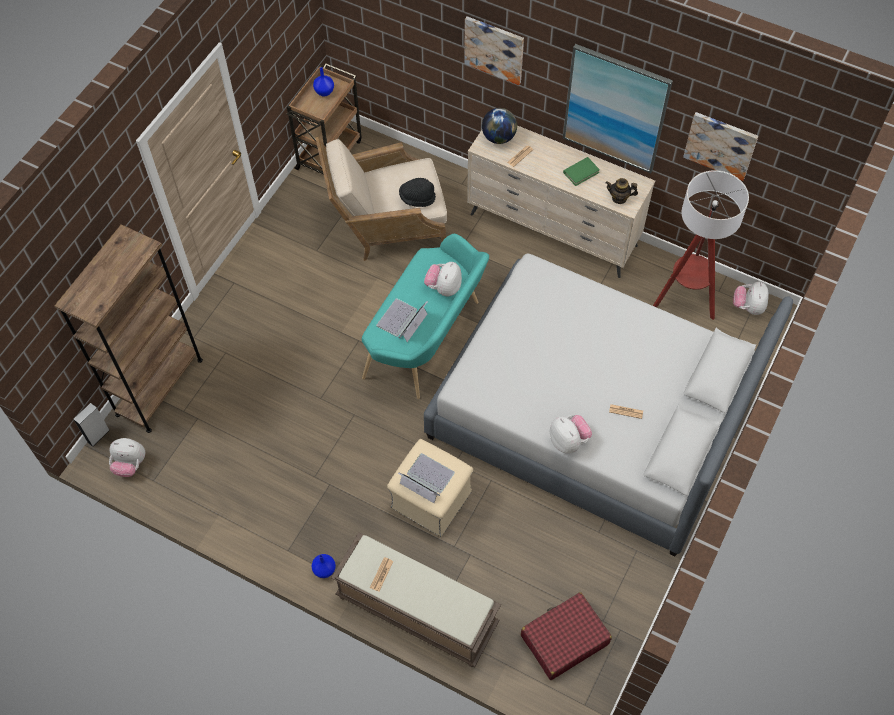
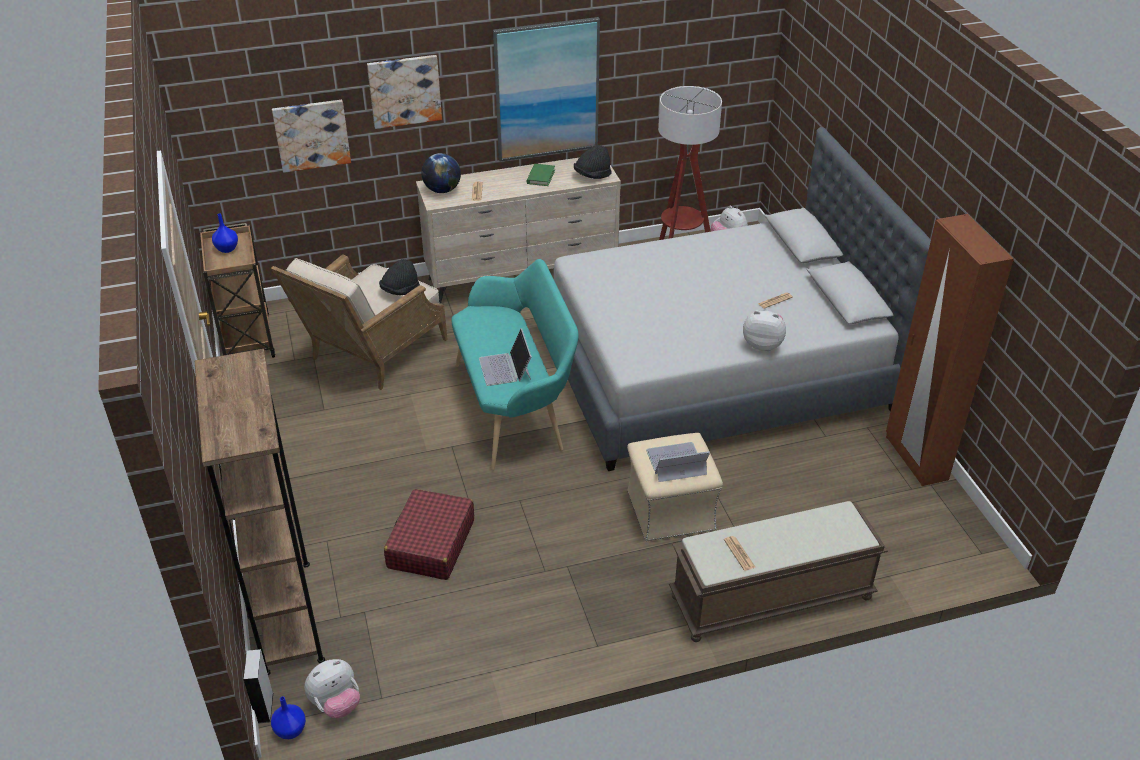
camera: 45 degrees left, 20 degrees down
blue vase [311,554,336,578] -> blue vase moved to [271,696,306,739]
plush toy [424,262,462,296] -> none
red suitcase [521,592,612,680] -> red suitcase moved to [384,489,474,580]
teapot [606,178,638,204] -> black hat [574,145,612,179]
picture [683,112,758,181] -> picture moved to [272,100,351,173]
none -> brown wardrobe [886,214,1014,486]

